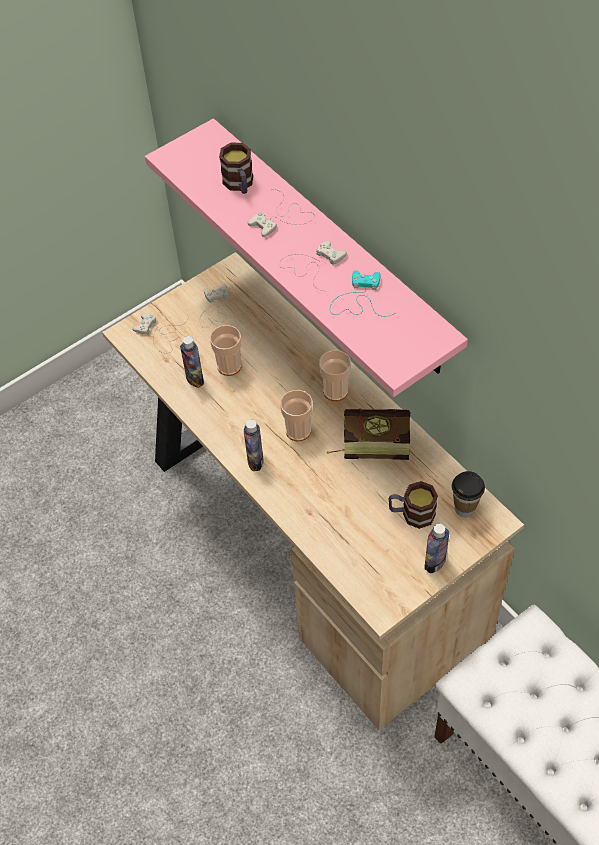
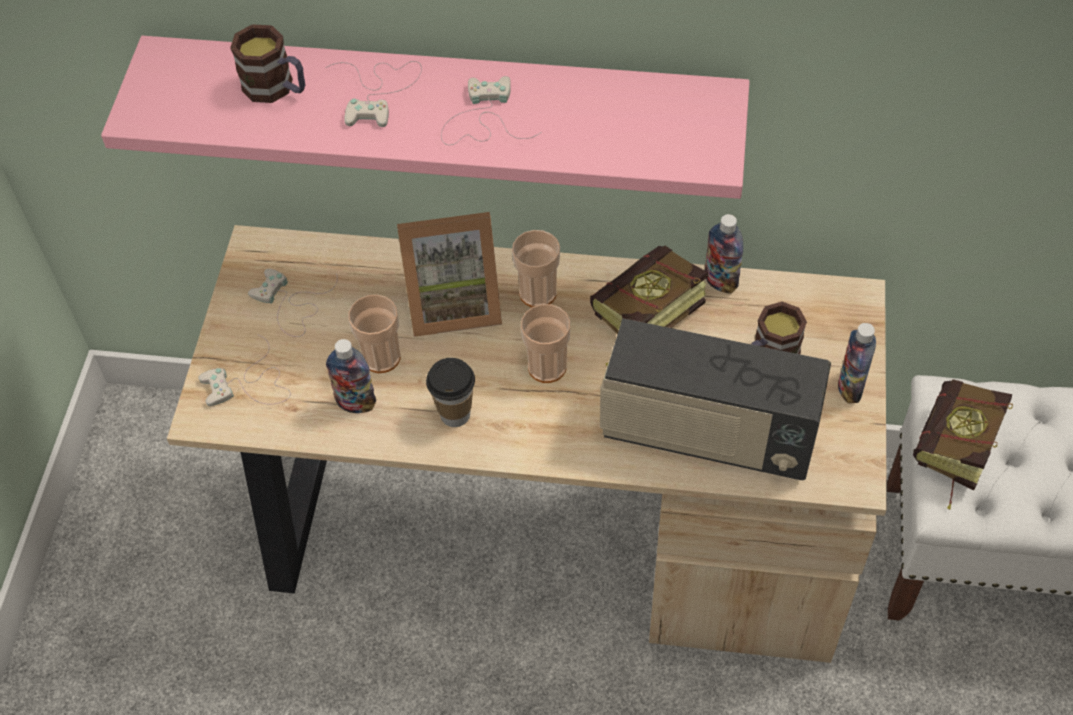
camera: 45 degrees left, 0 degrees up
bottle [244,419,264,471] -> bottle moved to [705,214,743,294]
turquoise game controller [330,271,395,317] -> none
cup [452,471,485,517] -> cup moved to [426,358,475,427]
none -> picture frame [397,212,502,337]
none -> radio [600,318,831,480]
none -> book [913,379,1013,509]

